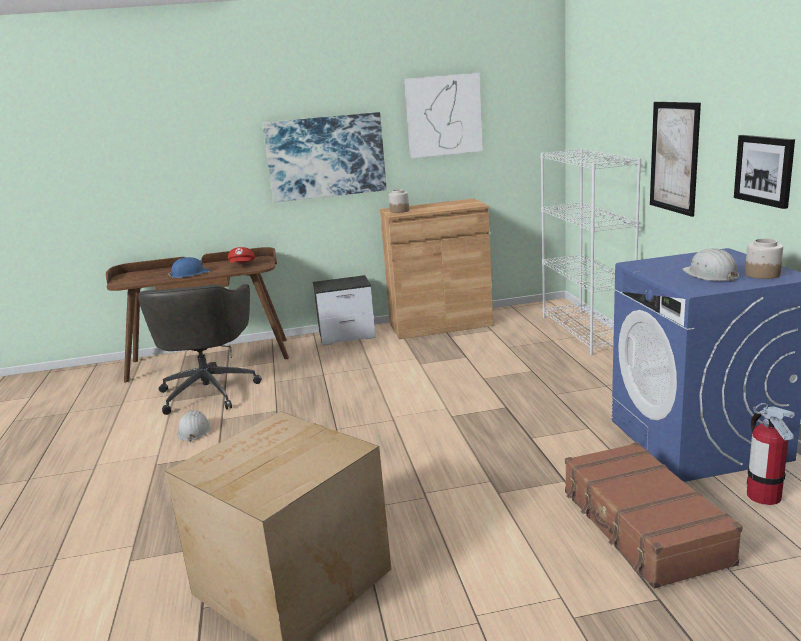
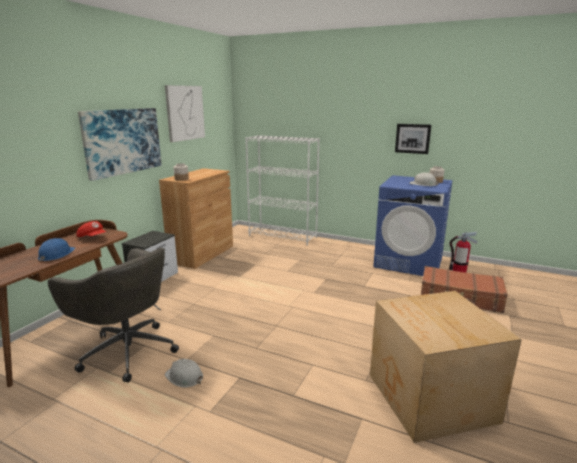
camera: 55 degrees left, 0 degrees up
picture [650,102,701,217] -> none

